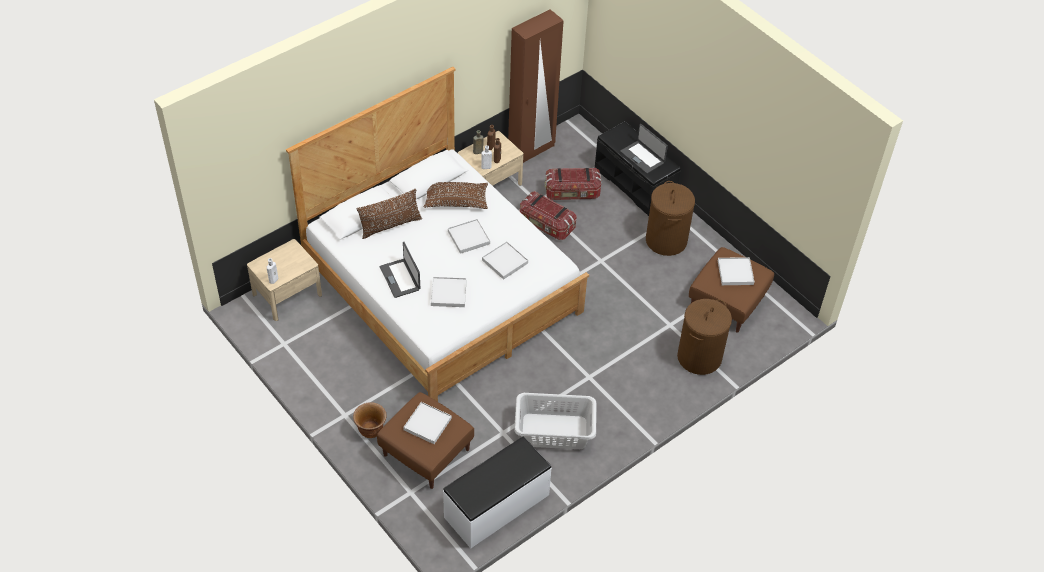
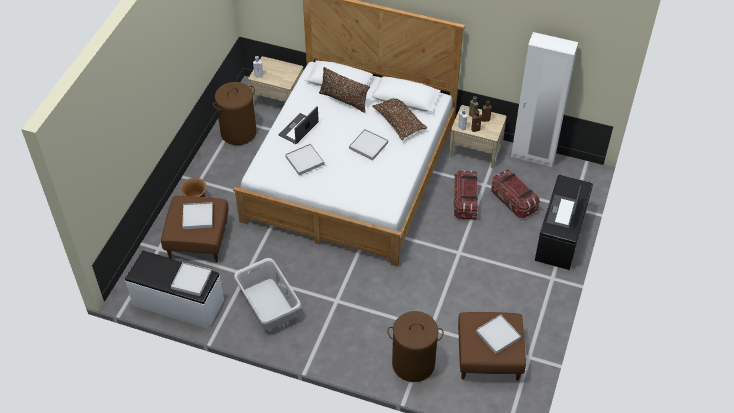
camera: 60 degrees right, 0 degrees up
white tray [482,241,528,280] -> white tray moved to [171,262,212,296]
brown wardrobe [508,9,564,163] -> white wardrobe [511,32,579,167]
brown laundry basket [646,181,695,256] -> brown laundry basket moved to [212,82,257,145]

